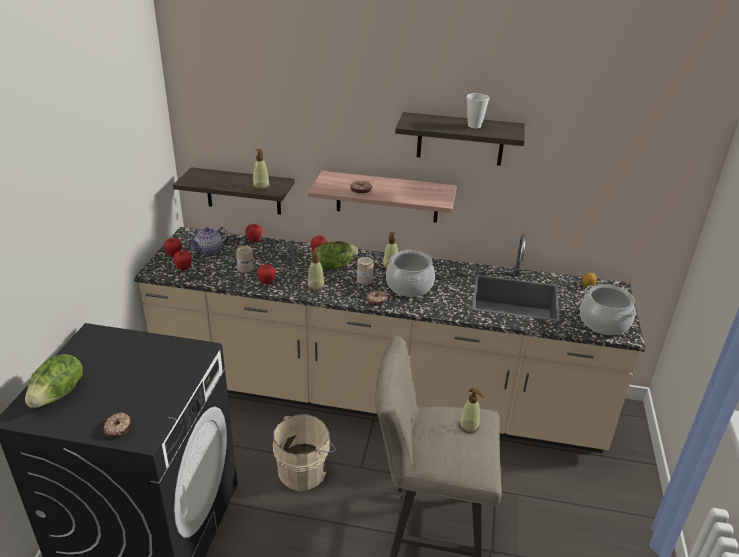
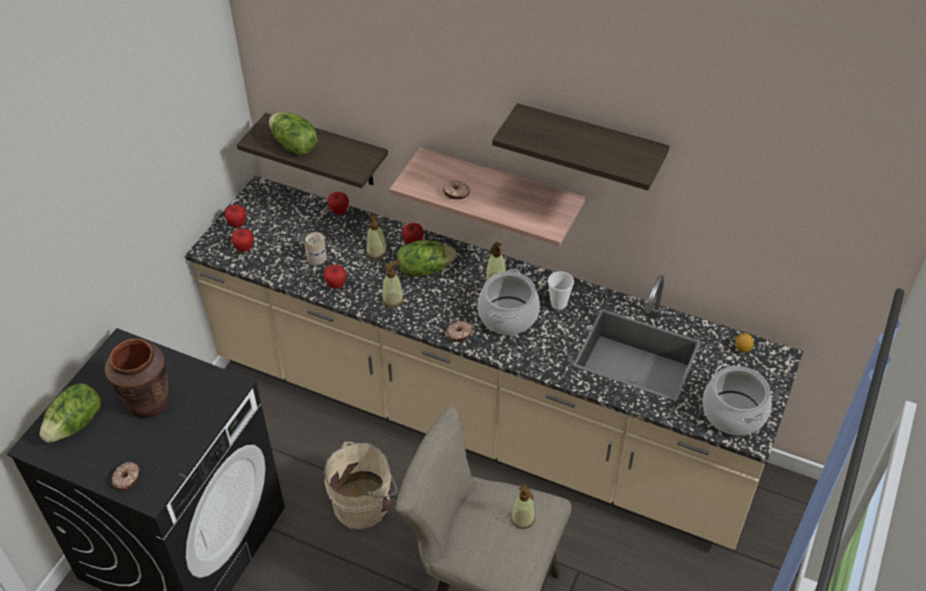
camera: 15 degrees right, 15 degrees up
teapot [187,227,228,255] -> none
soap dispenser [253,149,270,190] -> soap dispenser moved to [366,215,387,259]
can [357,257,374,284] -> none
cup [467,93,489,128] -> cup moved to [548,271,574,310]
none -> brown vase [105,338,169,418]
none -> lettuce [269,112,317,155]

